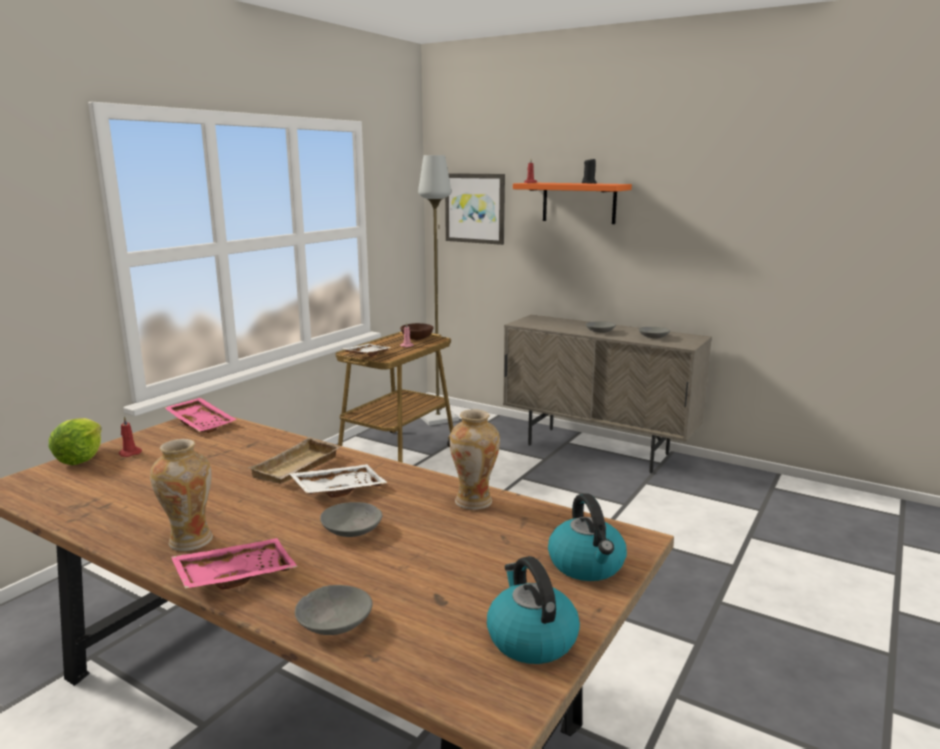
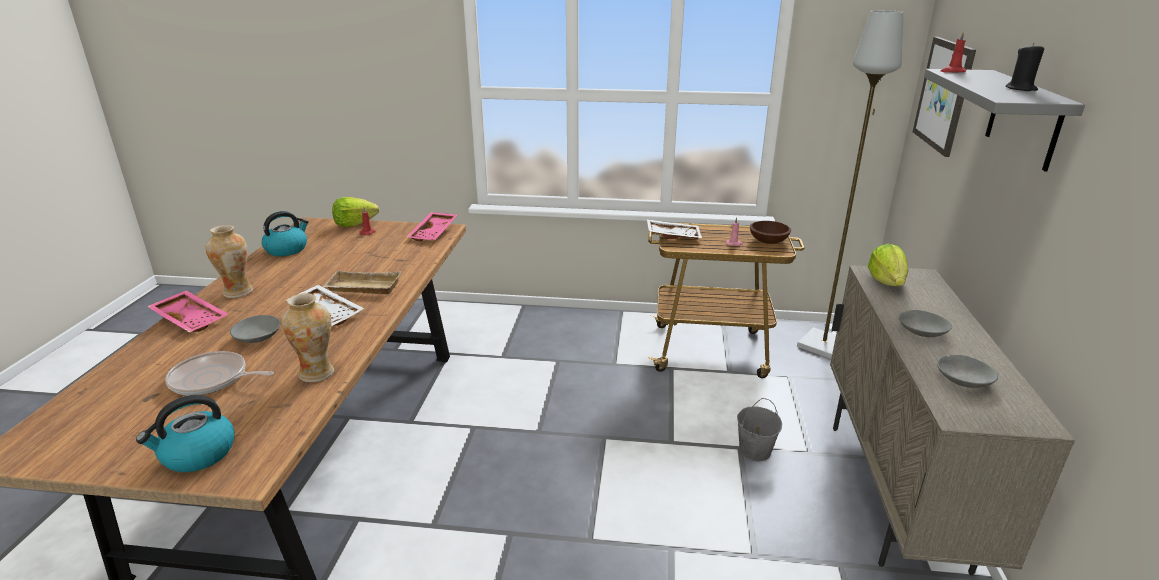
camera: 65 degrees right, 10 degrees up
grey bowl [295,585,373,635] -> none
kettle [487,556,580,664] -> kettle moved to [262,211,309,256]
orange shelf [513,183,632,224] -> grey shelf [924,69,1085,171]
none -> frying pan [165,351,274,395]
none -> grey bucket [737,398,782,461]
none -> lettuce [868,244,909,286]

